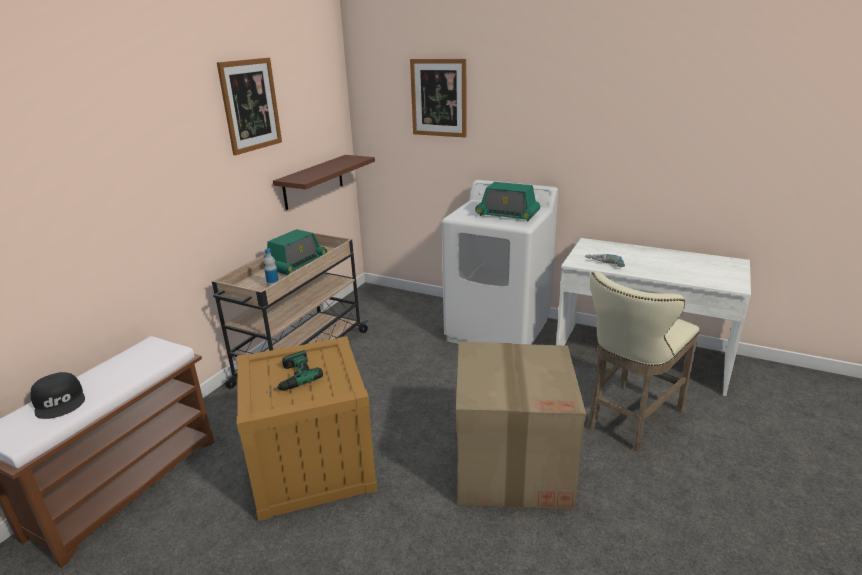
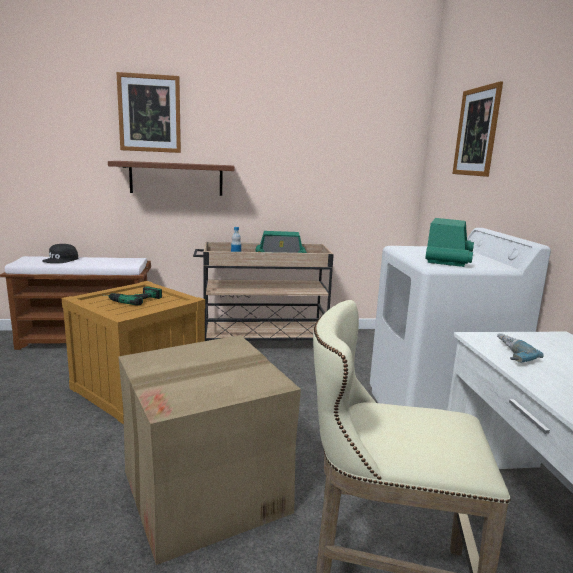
camera: 55 degrees right, 10 degrees down
picture [217,58,282,155] -> picture moved to [116,72,181,153]
brown shelf [273,155,375,210] -> brown shelf moved to [108,161,234,196]
radio [475,182,540,221] -> radio turned 150 degrees counterclockwise [426,218,474,267]

